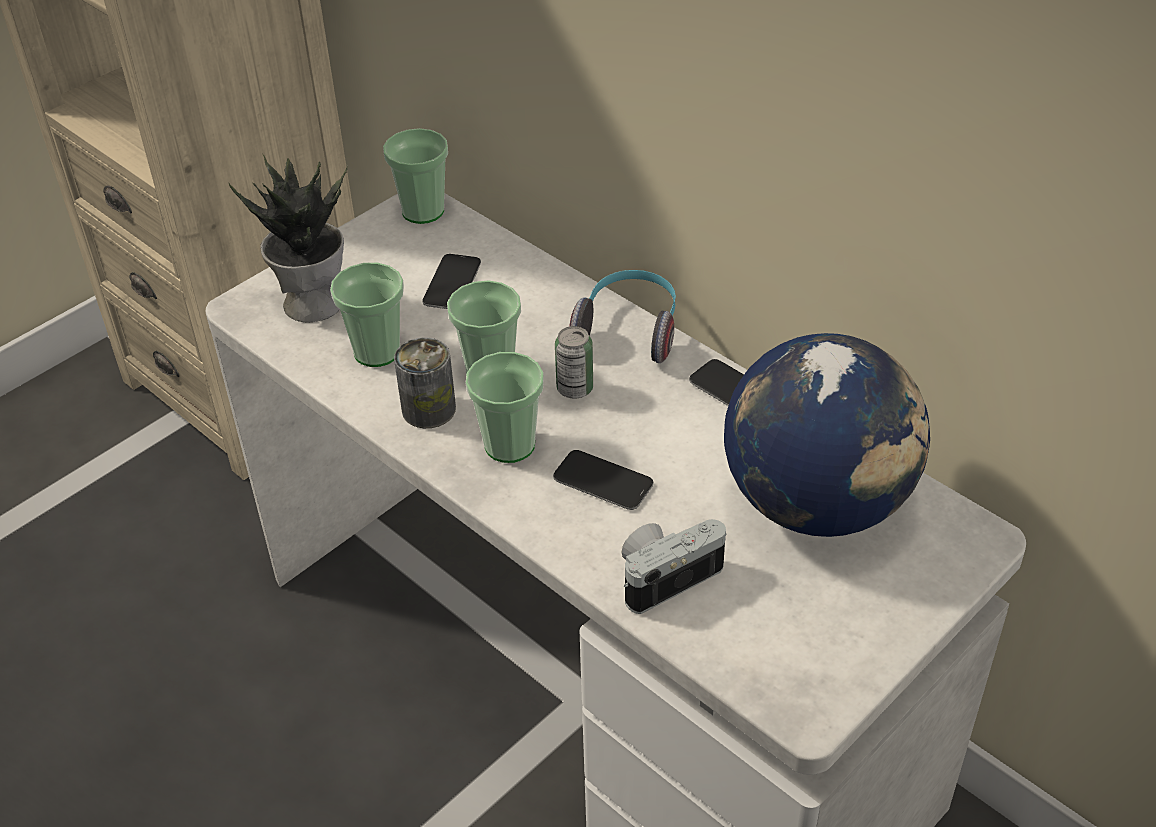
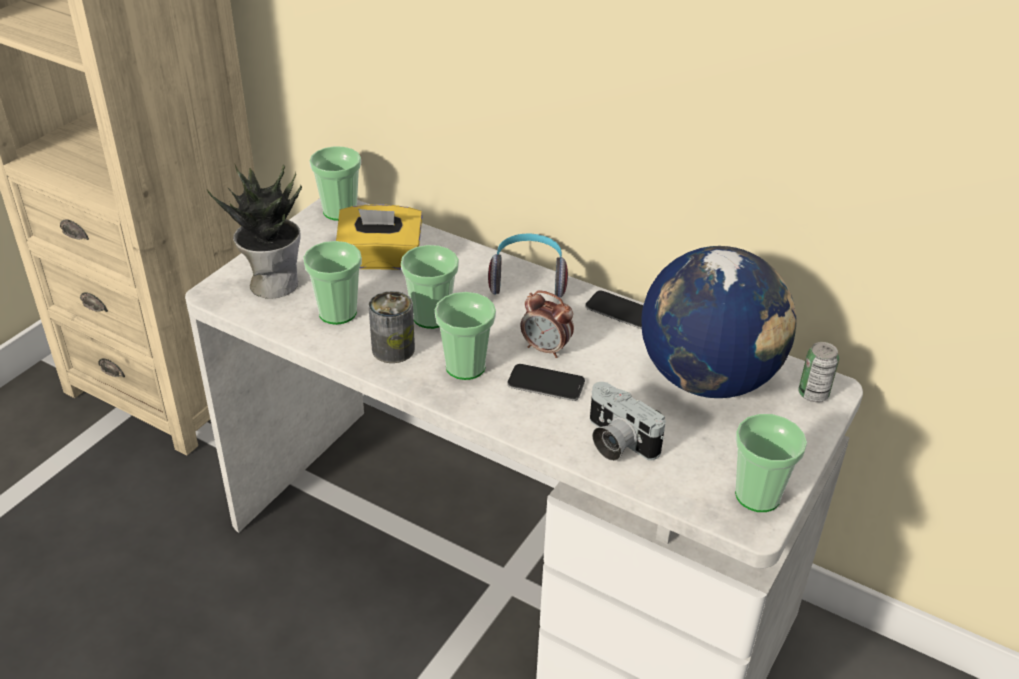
camera: 15 degrees left, 5 degrees down
phone [423,254,481,309] -> yellow tissue box [336,204,423,270]
can [555,326,593,398] -> can moved to [798,342,839,402]
camera [622,519,727,614] -> camera turned 90 degrees counterclockwise [590,382,666,461]
none -> alarm clock [520,290,574,358]
none -> cup [735,414,807,512]

